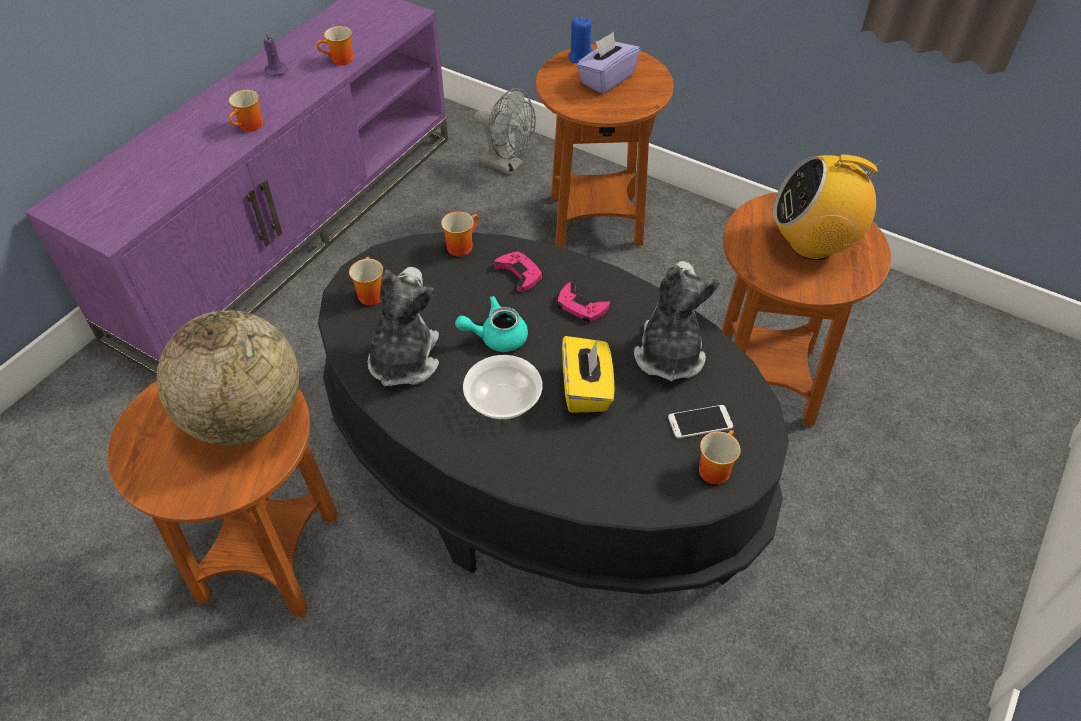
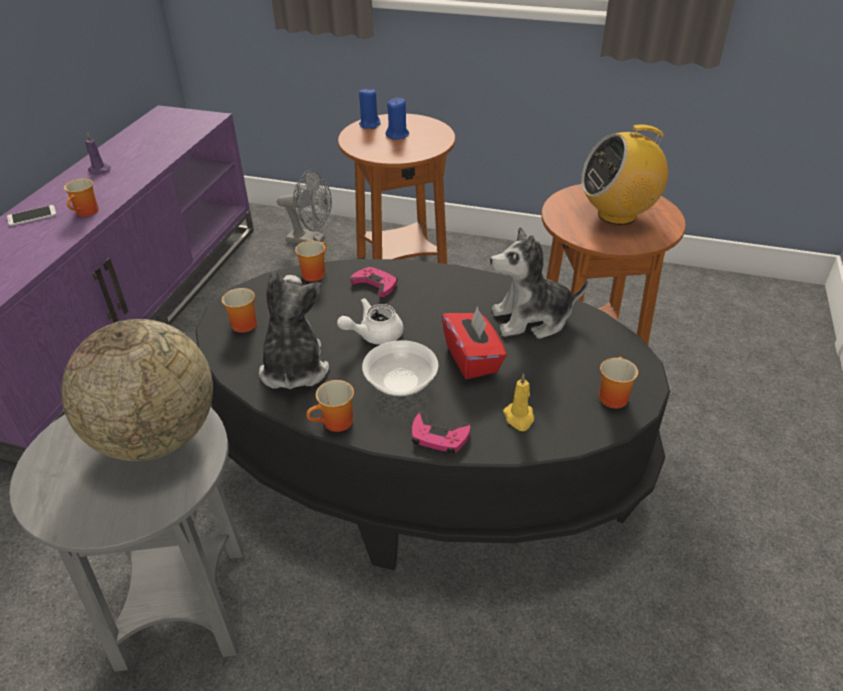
camera: 15 degrees left, 10 degrees down
brown side table [108,381,338,617] -> grey side table [9,407,243,671]
mug [316,26,354,65] -> mug moved to [306,380,354,432]
turquoise teapot [455,296,528,352] -> white teapot [337,298,404,345]
pink game controller [557,282,610,322] -> pink game controller moved to [412,412,470,454]
yellow tissue box [562,336,614,413] -> red tissue box [442,306,507,379]
purple tissue box [576,32,640,94] -> blue candle [386,98,409,140]
plush toy [634,261,721,381] -> plush toy turned 90 degrees counterclockwise [490,227,588,339]
phone [668,405,733,438] -> phone moved to [7,205,57,226]
none -> yellow candle [503,373,534,431]

